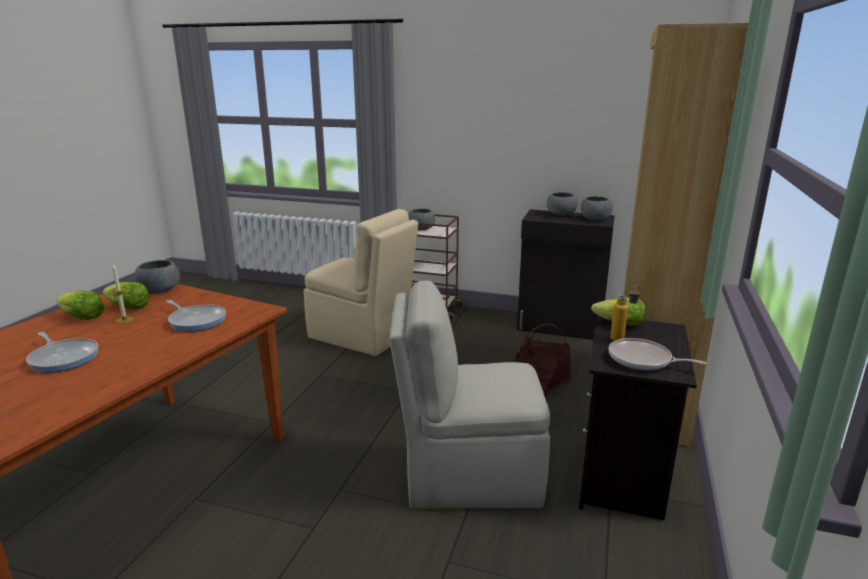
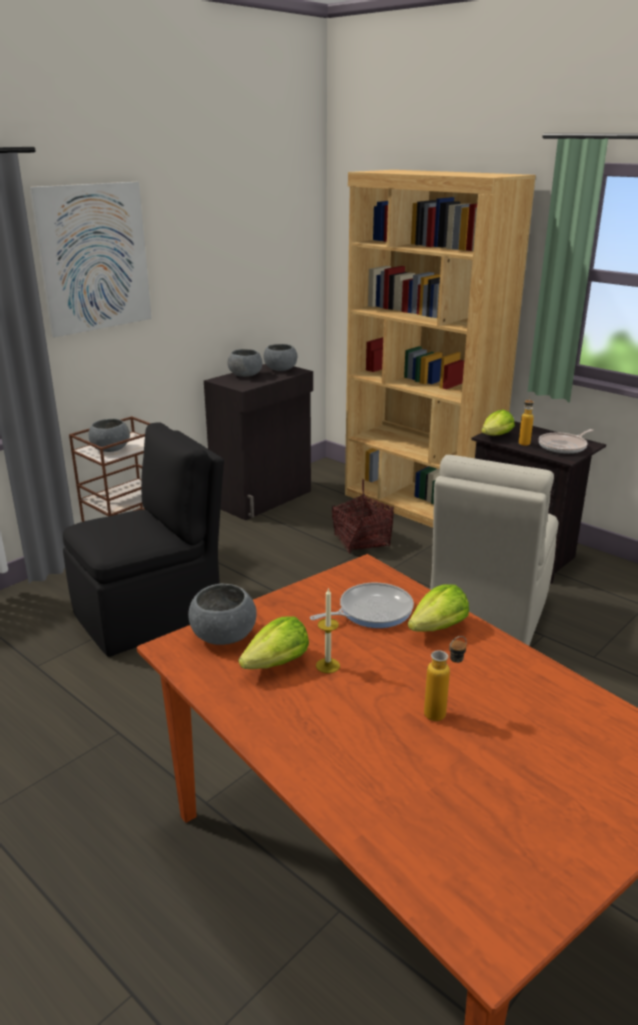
camera: 65 degrees left, 5 degrees up
frying pan [26,332,98,373] -> bottle [424,636,467,721]
lettuce [57,291,105,320] -> lettuce moved to [408,584,469,632]
beige chair [304,209,418,356] -> black chair [63,422,224,657]
none -> picture [29,182,152,337]

